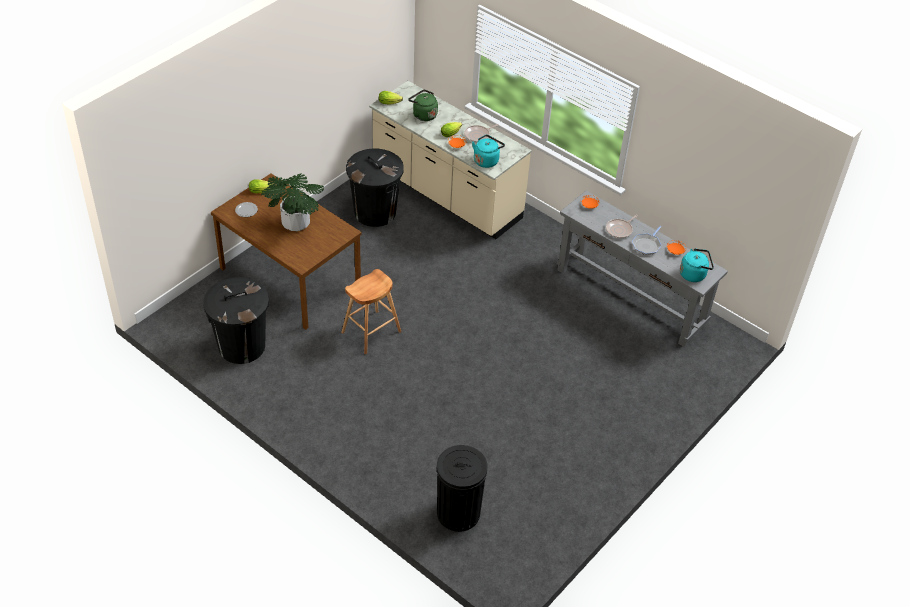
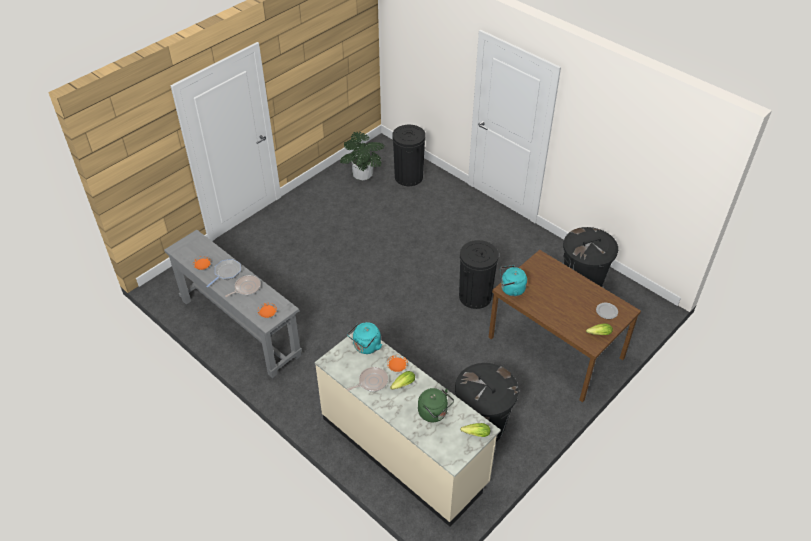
camera: 175 degrees left, 0 degrees up
potted plant [261,173,324,231] -> potted plant moved to [340,132,385,181]
brown stool [341,269,401,354] -> black trash can [459,240,499,309]
turquoise kettle [680,248,714,282] -> turquoise kettle moved to [500,265,527,296]

